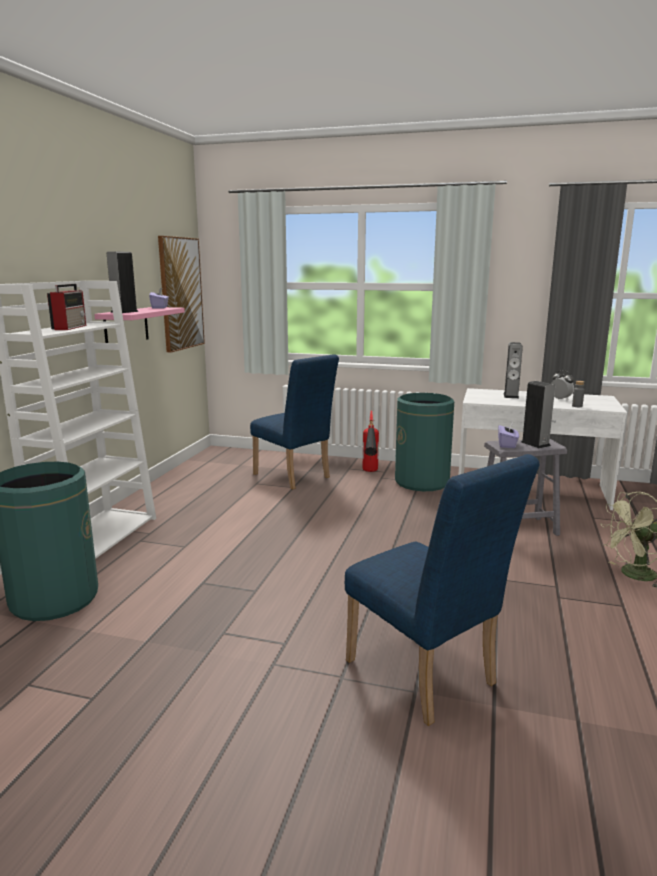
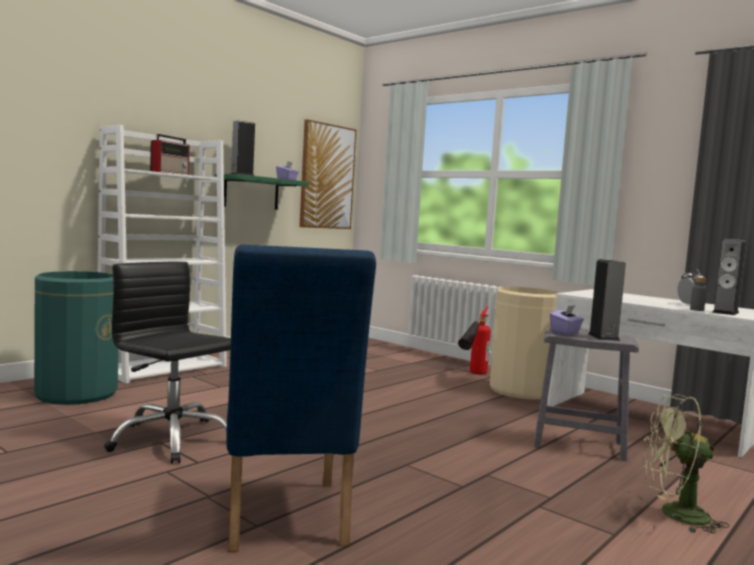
camera: 25 degrees right, 10 degrees down
pink shelf [94,307,185,343] -> green shelf [214,174,309,210]
blue chair [250,354,339,490] -> none
green trash can [395,393,454,491] -> beige trash can [490,287,559,400]
speaker [504,342,523,398] -> speaker moved to [712,239,746,315]
none -> black office chair [104,262,231,464]

